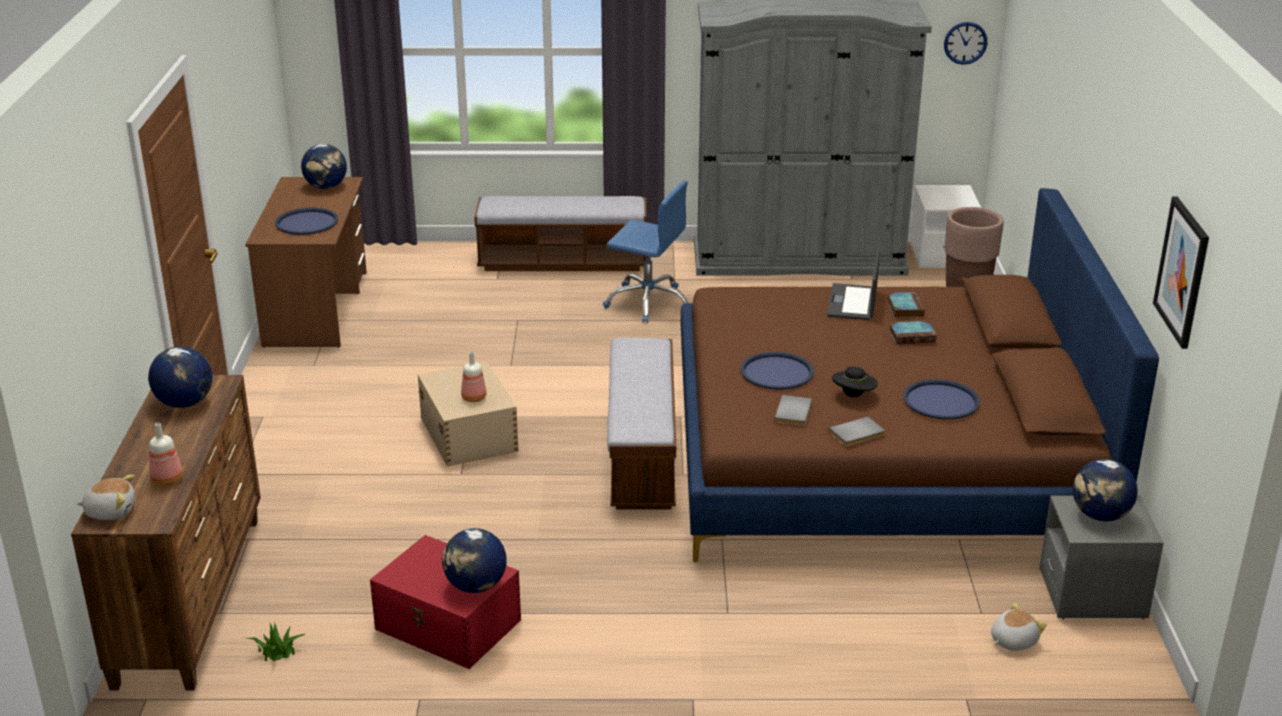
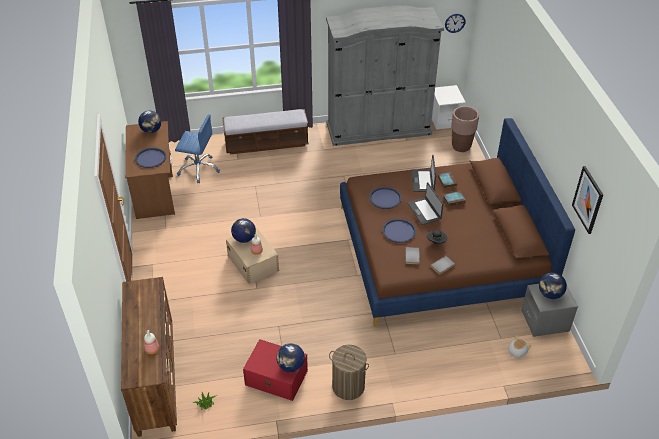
camera: 10 degrees left, 15 degrees up
plush toy [77,474,135,520] -> none
globe [148,346,212,408] -> globe moved to [231,218,256,243]
blue office chair [603,180,688,323] -> blue office chair moved to [175,114,220,183]
bench [607,338,676,509] -> none
blue tray [903,379,980,420] -> blue tray moved to [369,187,402,209]
none -> laundry basket [329,345,369,400]
none -> laptop [407,183,444,225]

